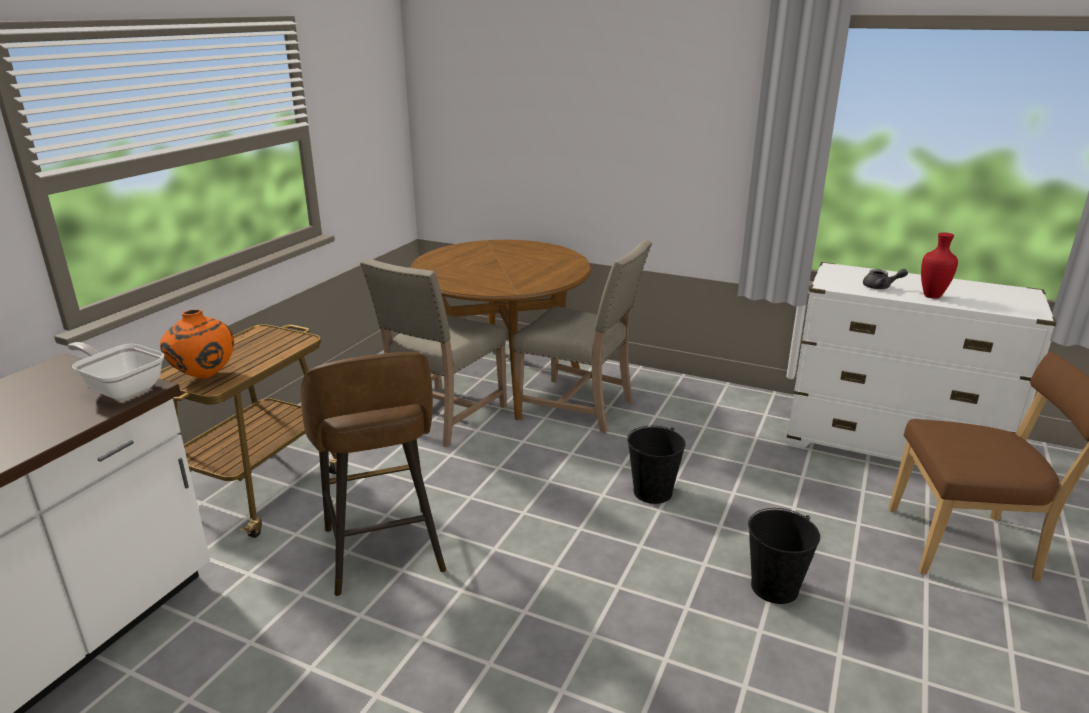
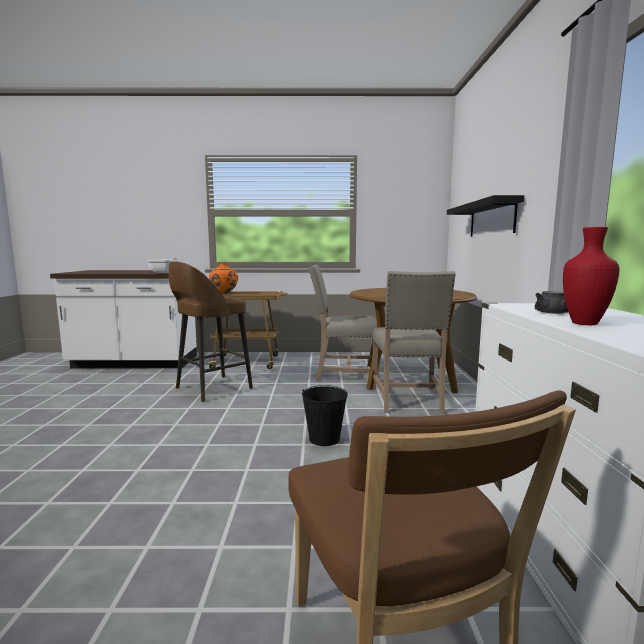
camera: 65 degrees right, 15 degrees down
black bucket [748,508,820,604] -> none
none -> black shelf [447,195,524,237]

